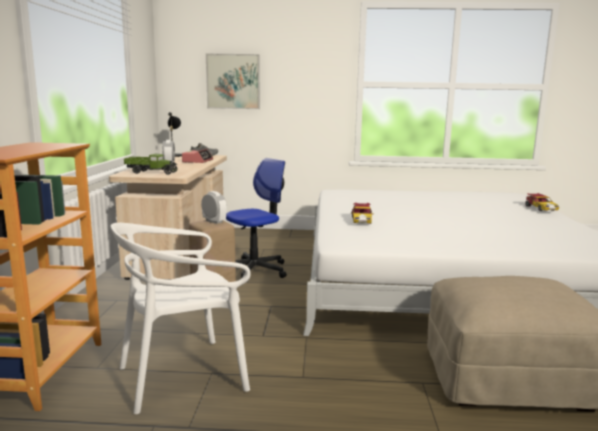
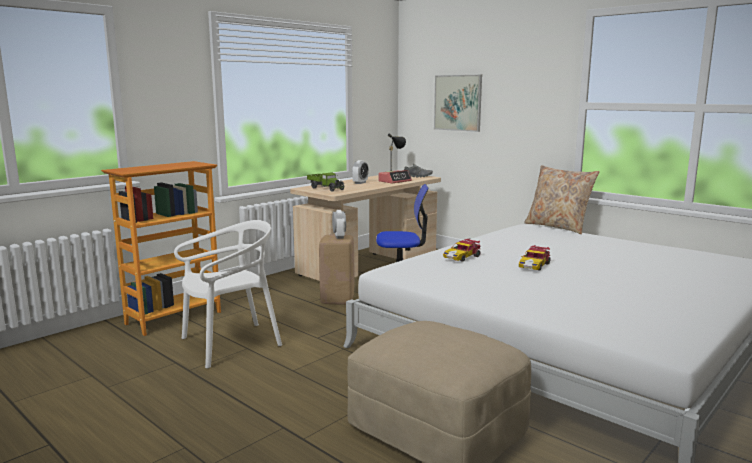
camera: 40 degrees right, 0 degrees up
white chair [111,223,251,414] -> white chair turned 135 degrees clockwise [174,220,282,369]
toy car [525,193,559,211] -> toy car moved to [519,245,551,270]
none -> beige pillow [524,165,599,234]

